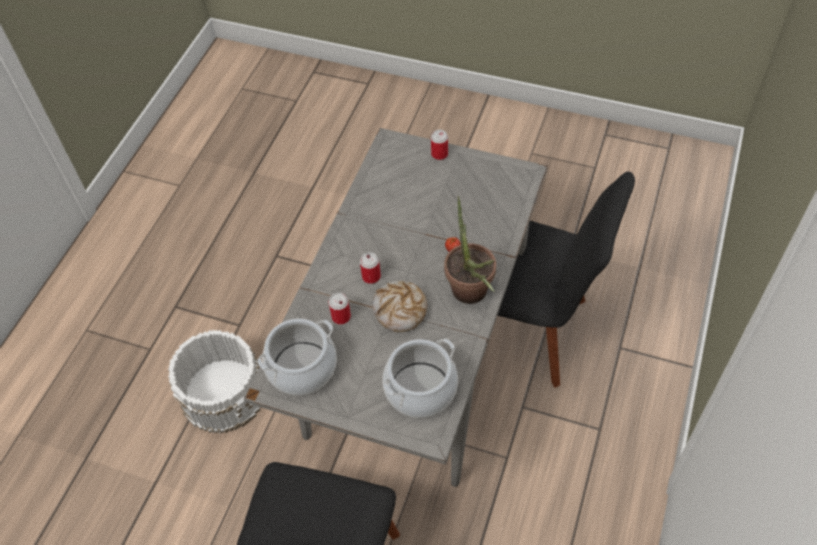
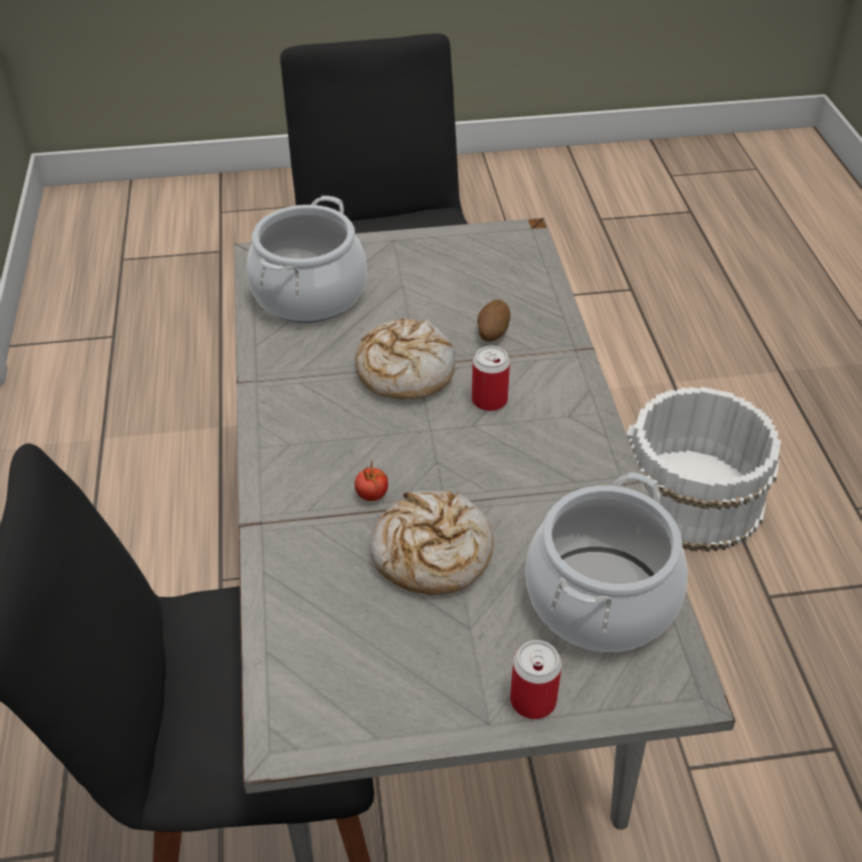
camera: 150 degrees right, 10 degrees down
cooking pot [257,319,337,395] -> cooking pot moved to [525,472,688,652]
can [329,293,351,325] -> potato [477,300,510,342]
potted plant [444,196,496,304] -> none
none -> bread [370,491,494,595]

